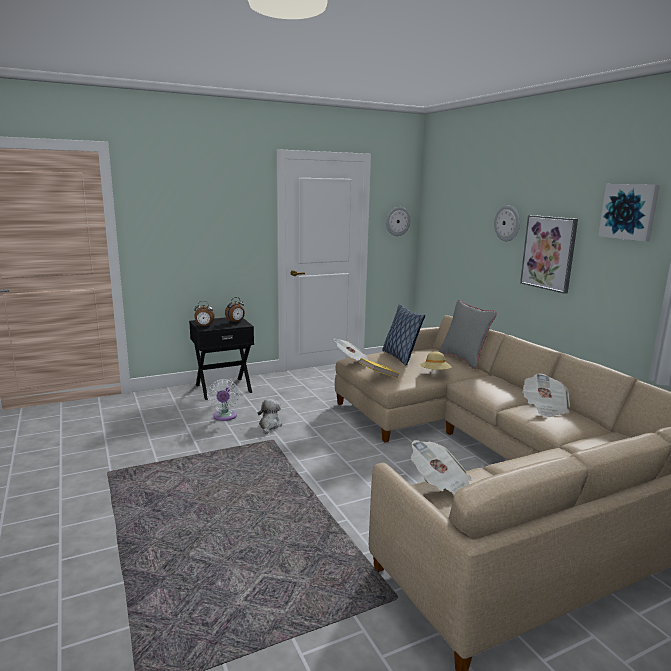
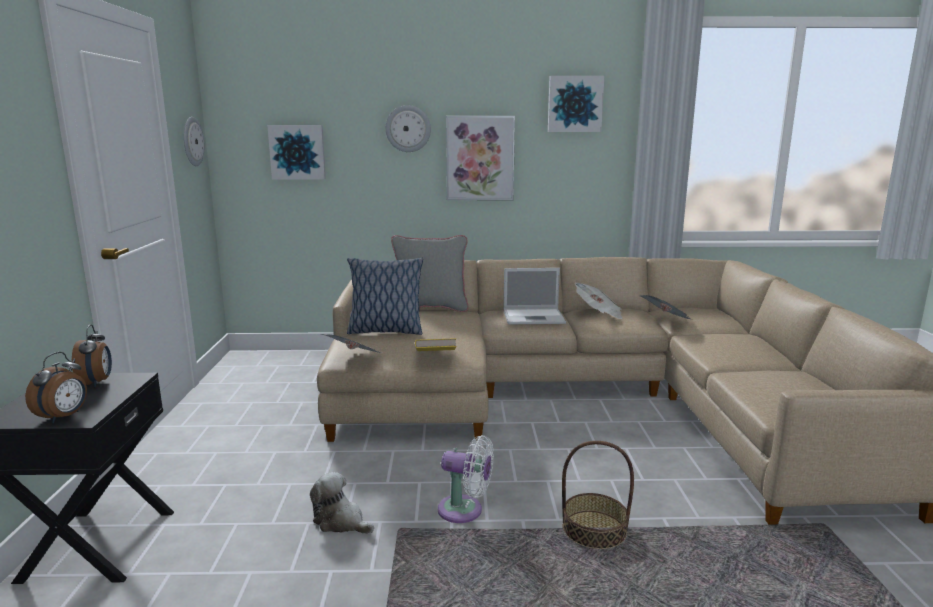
camera: 65 degrees left, 0 degrees up
white fan [207,379,240,421] -> white fan moved to [438,435,494,523]
newspaper [411,440,471,494] -> newspaper moved to [640,295,690,319]
beige hat [420,351,452,370] -> none
none -> picture [267,125,326,180]
none -> laptop [504,268,566,324]
none -> basket [562,441,634,549]

